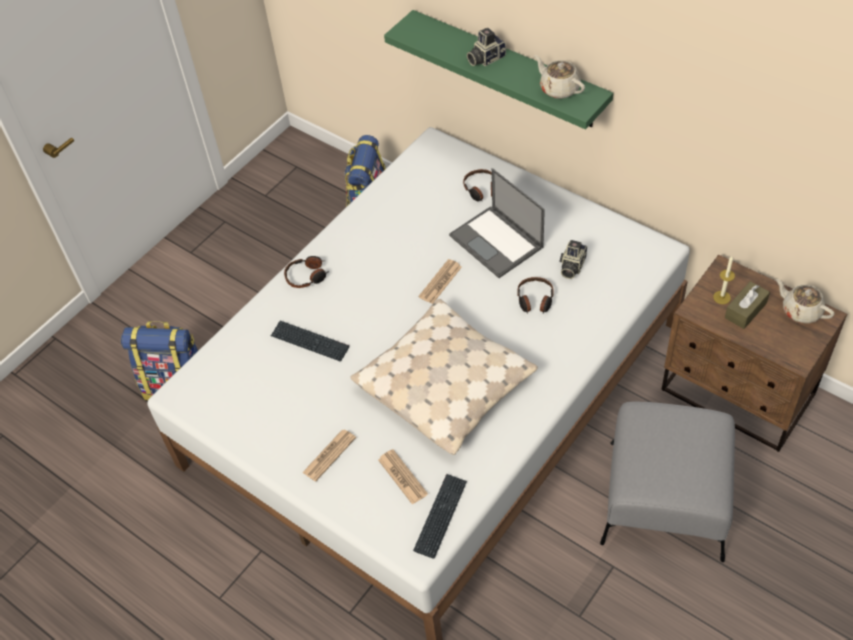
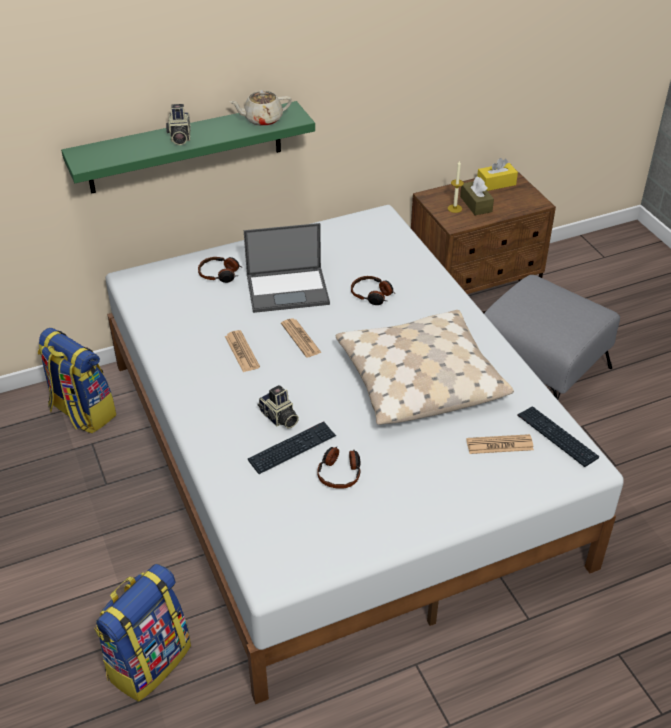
camera: 65 degrees left, 10 degrees down
headphones [284,256,329,288] -> headphones moved to [317,447,360,489]
newspaper [302,429,356,481] -> newspaper moved to [225,330,260,372]
camera [559,240,587,279] -> camera moved to [257,385,299,428]
beige teapot [776,279,834,323] -> yellow tissue box [477,158,518,191]

